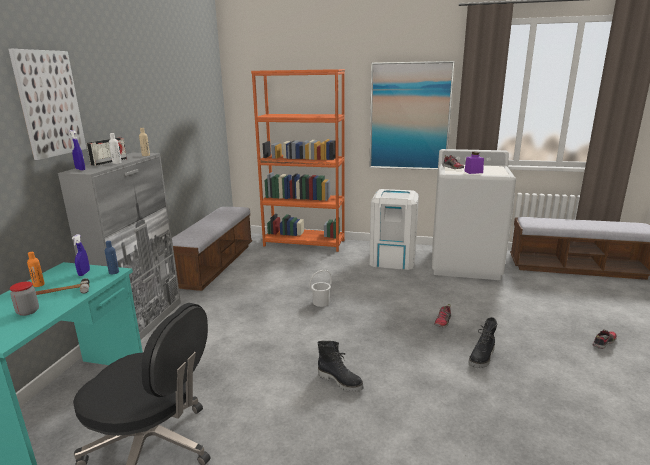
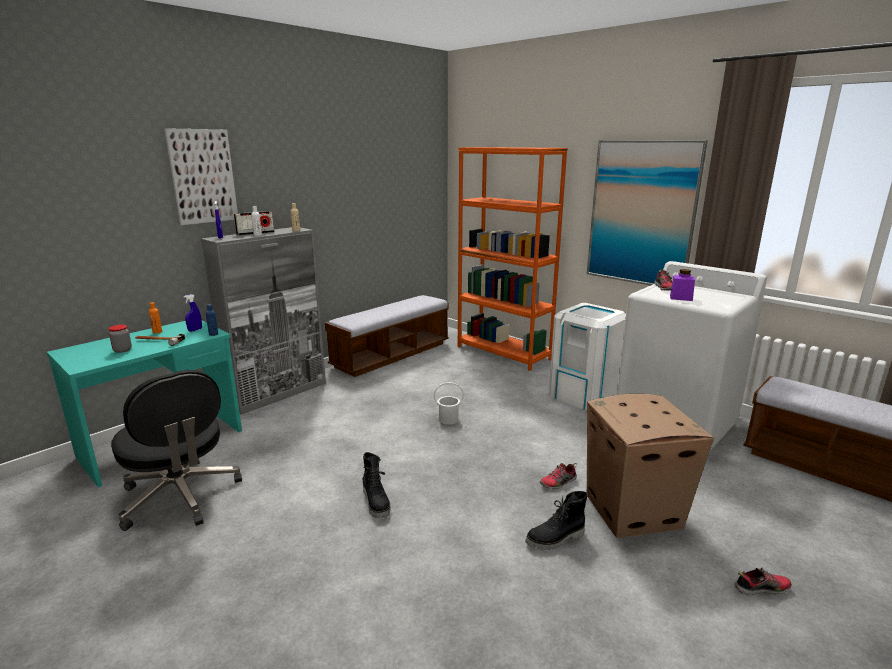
camera: 30 degrees right, 0 degrees up
none -> cardboard box [587,394,714,538]

